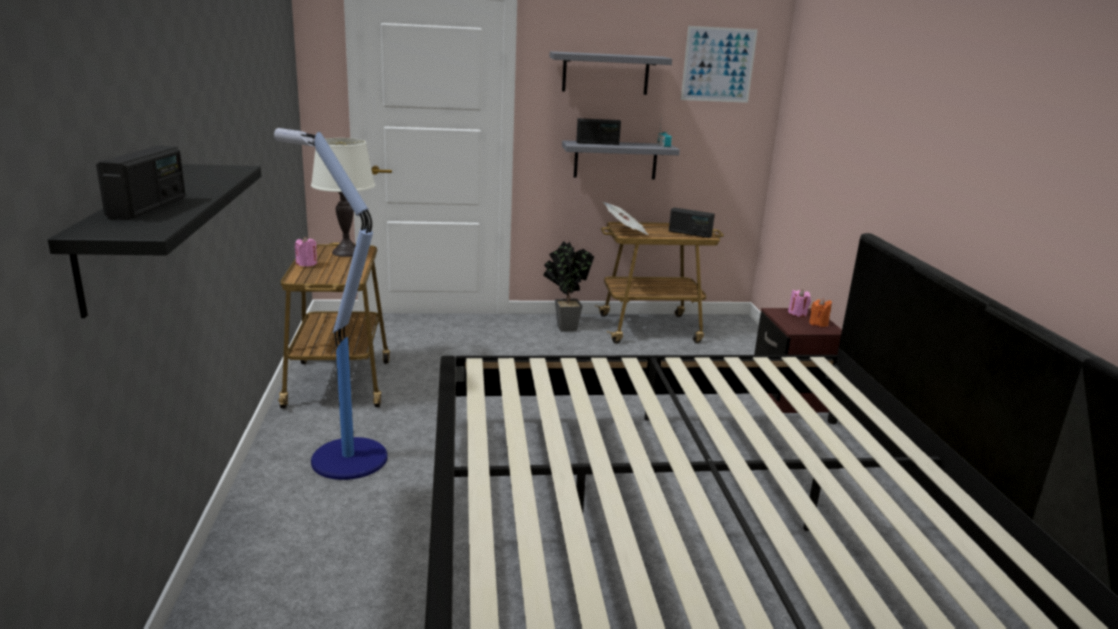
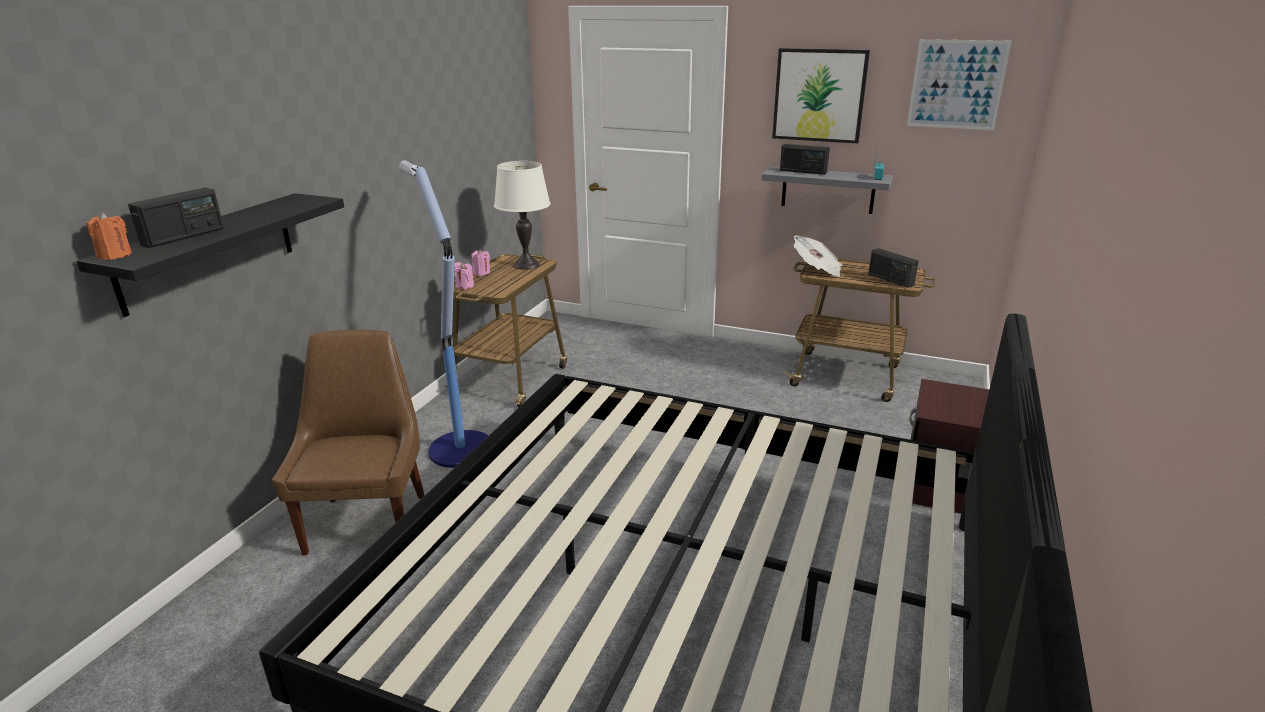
camera: 30 degrees right, 5 degrees up
potted plant [543,241,594,332] -> none
grey shelf [549,51,672,95] -> picture [772,48,870,143]
pink candle [788,289,811,317] -> pink candle moved to [454,262,474,290]
orange candle [809,298,832,327] -> orange candle moved to [86,212,132,260]
none -> brown chair [272,330,425,555]

